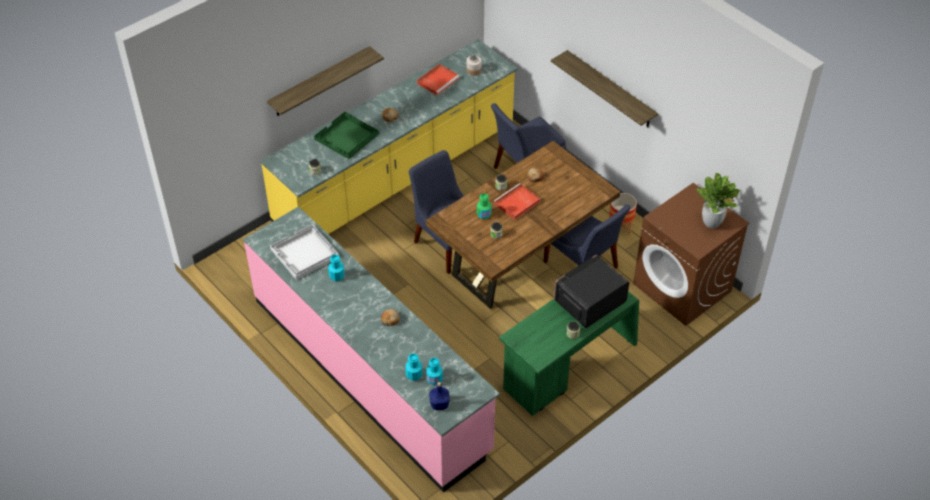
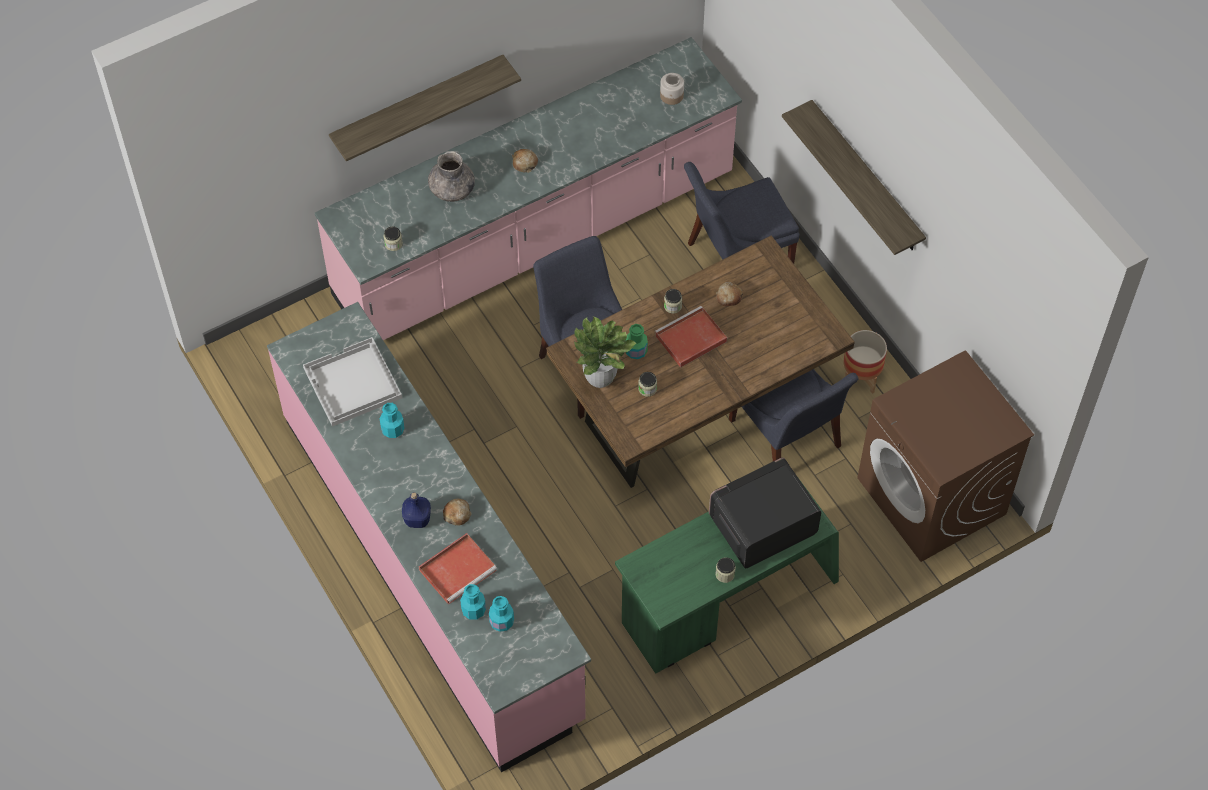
camera: 10 degrees right, 10 degrees up
yellow counter [260,39,518,234] -> pink counter [315,37,742,340]
green tray [314,112,379,159] -> grey vase [428,151,475,202]
red tray [417,64,460,95] -> red tray moved to [419,533,497,605]
blue bottle [429,382,450,410] -> blue bottle moved to [402,492,431,528]
potted plant [697,173,740,228] -> potted plant moved to [574,317,637,388]

